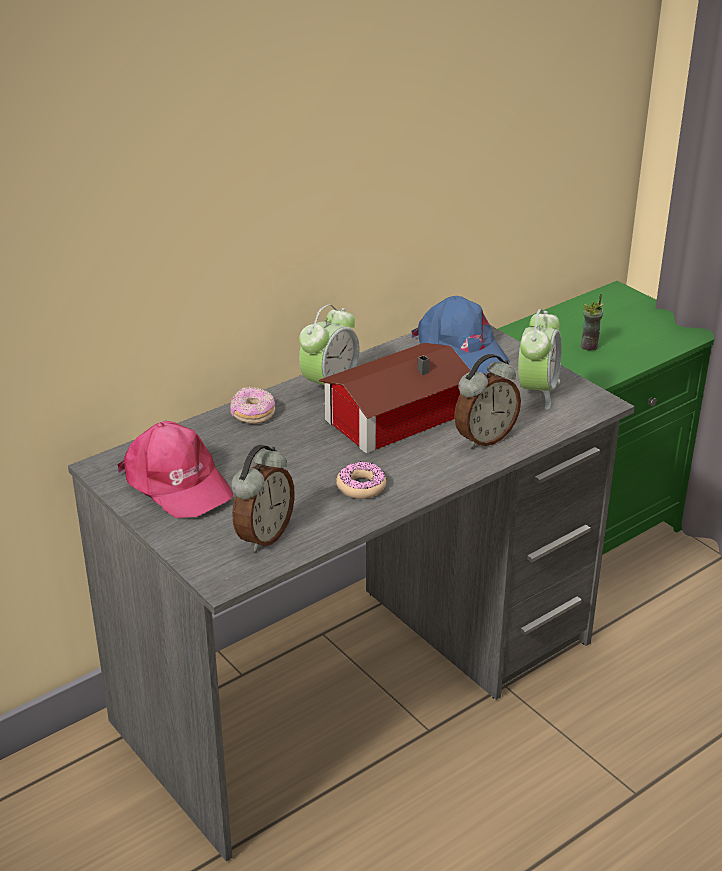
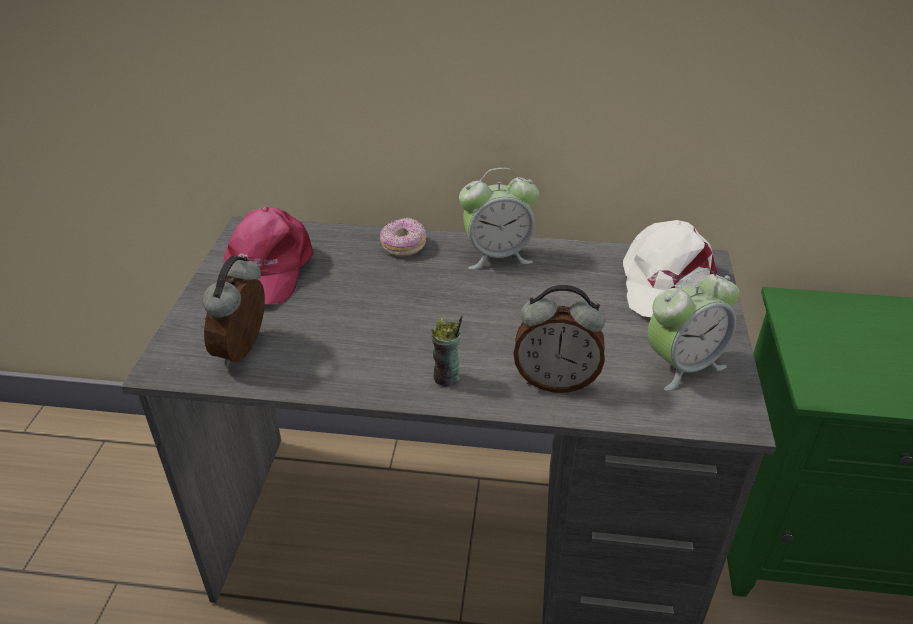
camera: 45 degrees right, 5 degrees up
alarm clock [231,445,295,552] -> alarm clock turned 120 degrees clockwise [203,256,265,367]
toy house [319,343,471,454] -> none
donut [336,461,386,499] -> none
blue cap [412,296,510,373] -> white cap [623,220,717,317]
cup [580,294,604,351] -> cup moved to [431,315,463,387]

